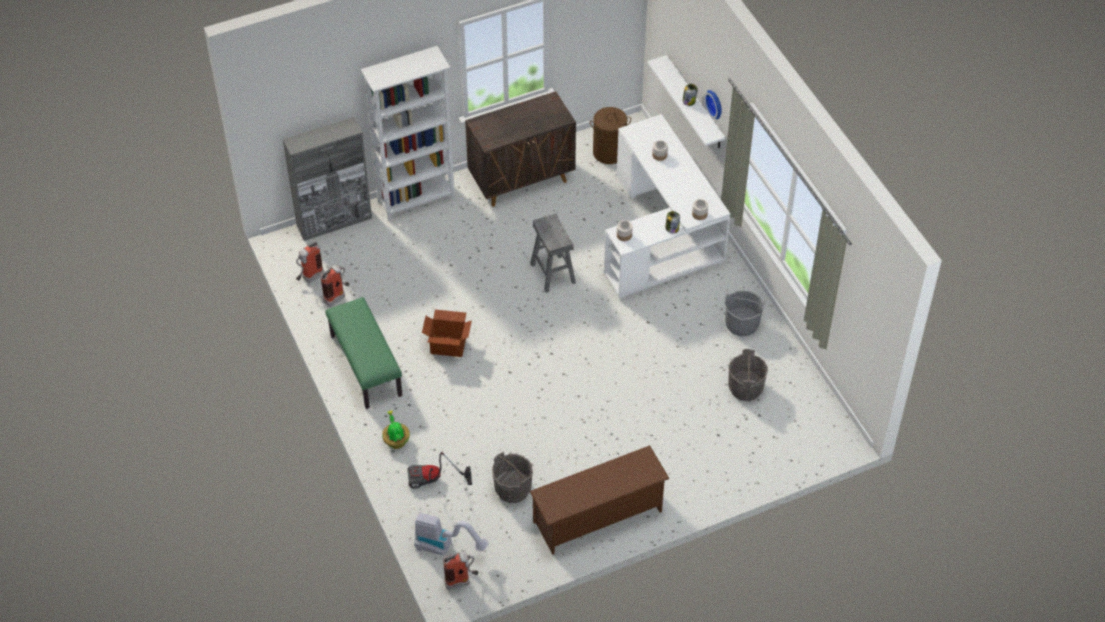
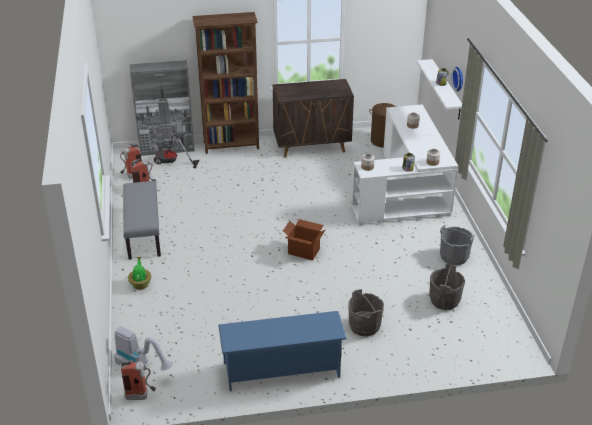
camera: 15 degrees right, 15 degrees down
green bench [325,297,402,409] -> grey bench [123,181,161,260]
white bookcase [361,46,455,220] -> brown bookcase [192,12,259,154]
vacuum cleaner [407,452,472,488] -> vacuum cleaner moved to [154,134,199,168]
cardboard box [422,309,472,357] -> cardboard box moved to [283,219,325,260]
grey bucket [492,452,533,503] -> grey bucket moved to [348,289,384,337]
grey stool [530,214,576,293] -> none
brown shoe rack [530,445,670,555] -> blue shoe rack [218,311,347,391]

